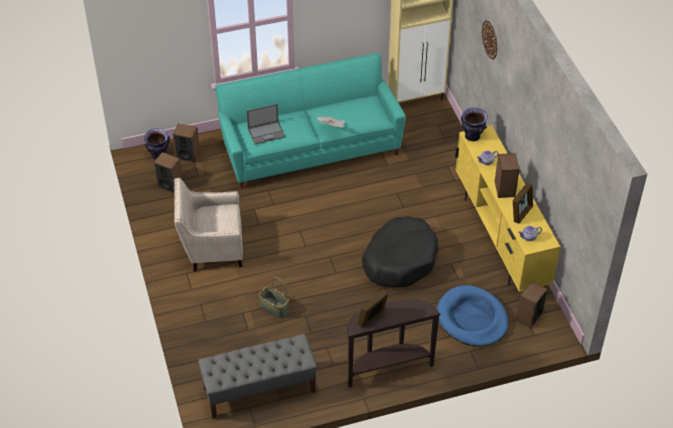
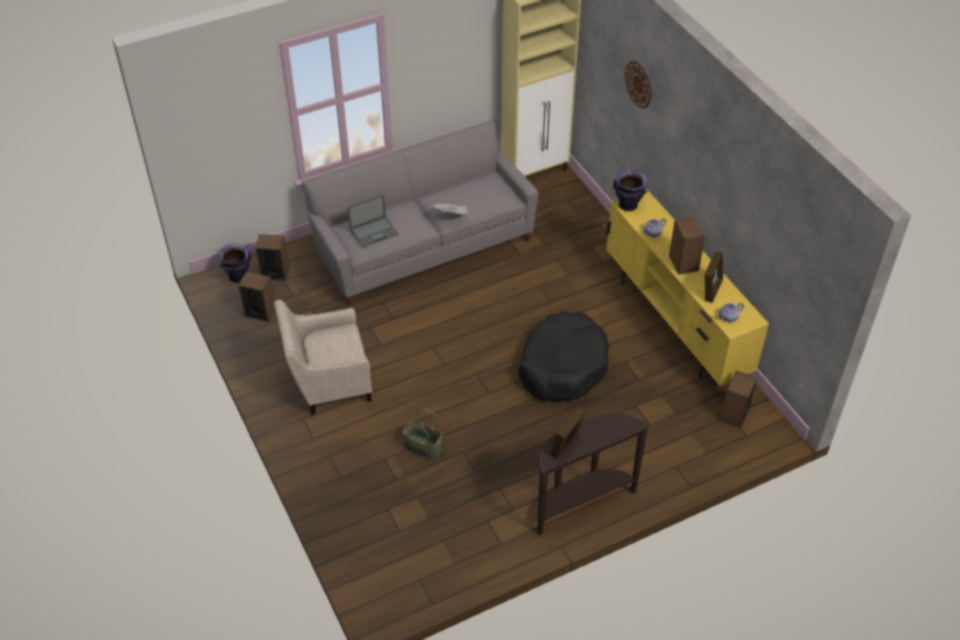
camera: 10 degrees left, 0 degrees up
grey bench [198,334,317,419] -> none
turquoise sofa [215,53,406,189] -> grey sofa [302,120,539,305]
blue dog bed [437,285,508,347] -> none

